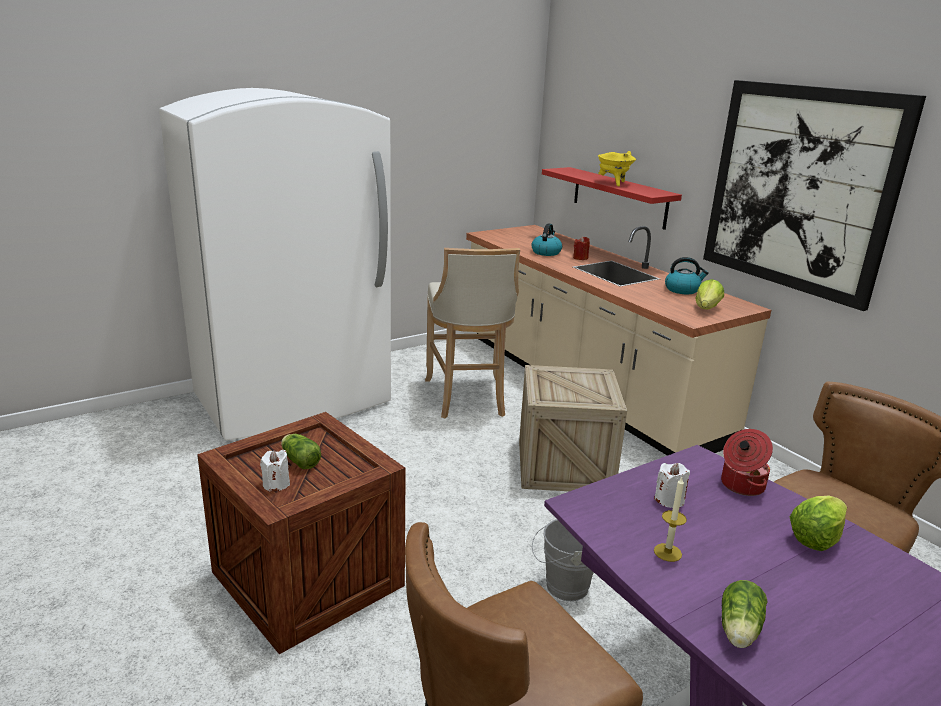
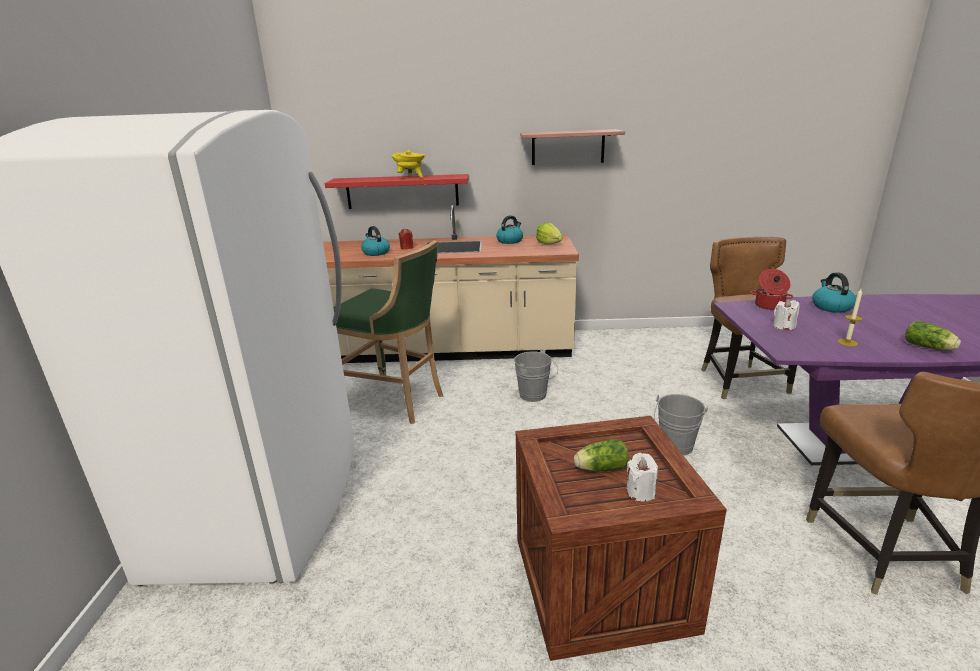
camera: 55 degrees left, 0 degrees up
beige stool [425,248,520,418] -> green stool [333,240,443,424]
crate [519,365,627,491] -> grey bucket [514,349,558,402]
picture [703,80,926,311] -> shelf [520,129,625,165]
lettuce [790,495,847,551] -> kettle [812,272,856,313]

